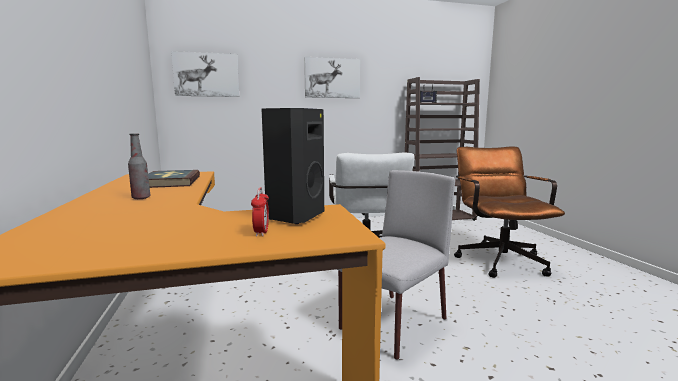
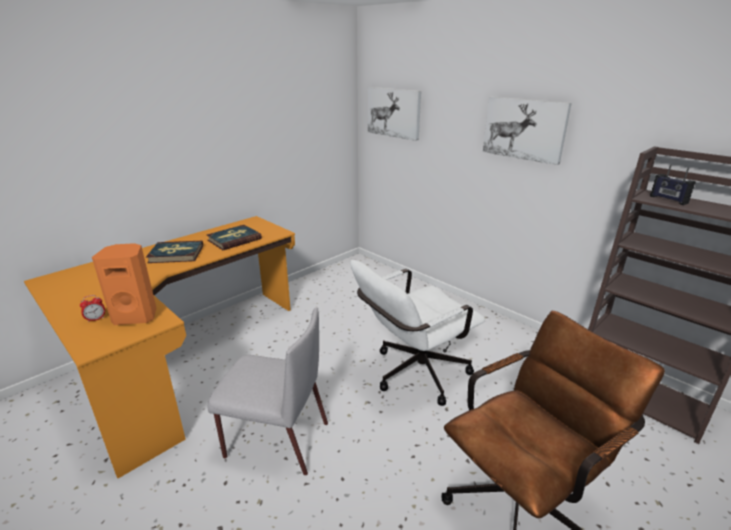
camera: 60 degrees right, 15 degrees up
bottle [128,133,150,199] -> book [146,241,203,263]
black speaker [262,108,324,224] -> orange speaker [92,243,156,325]

